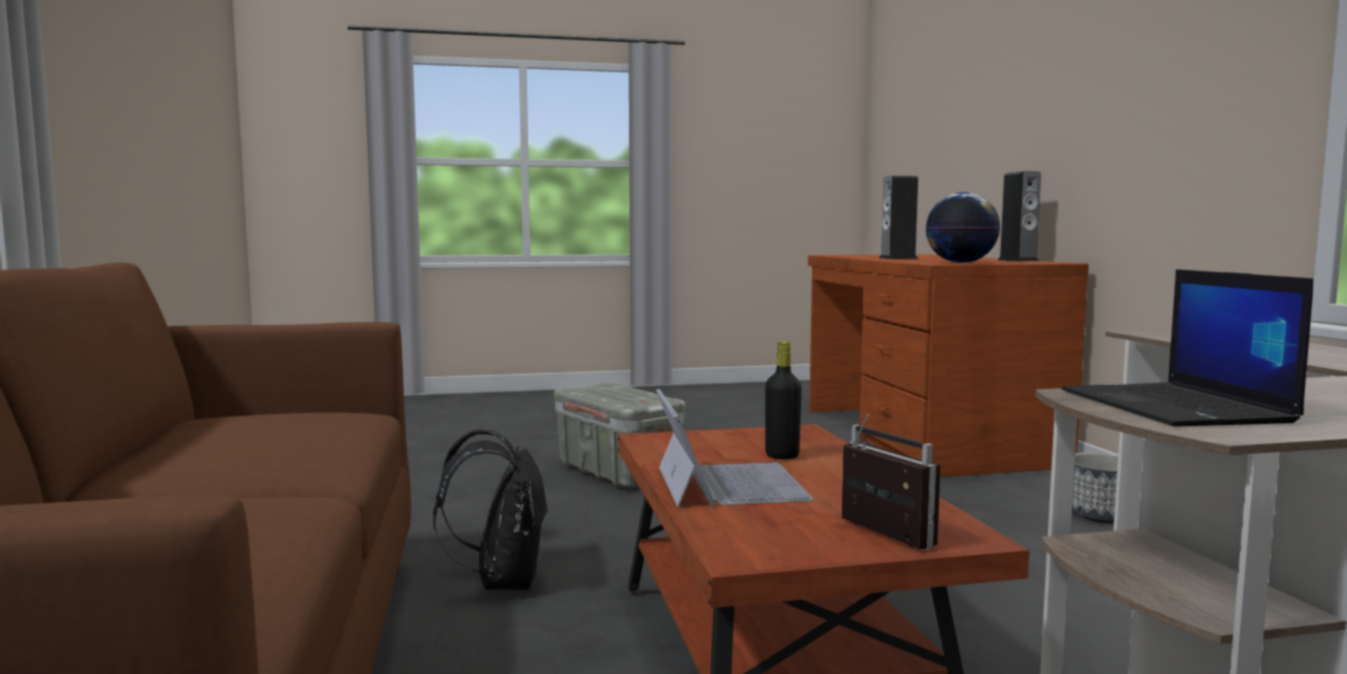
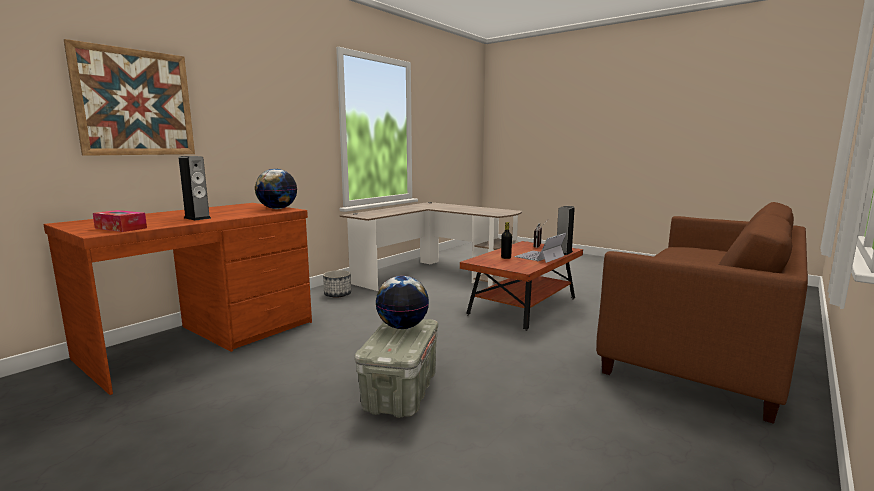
camera: 130 degrees left, 5 degrees up
black backpack [433,429,548,590] -> none
speaker [998,171,1041,261] -> speaker moved to [557,206,575,255]
laptop [1062,269,1313,427] -> none
none -> picture [64,39,195,156]
none -> tissue box [93,210,147,232]
none -> globe [376,276,429,329]

